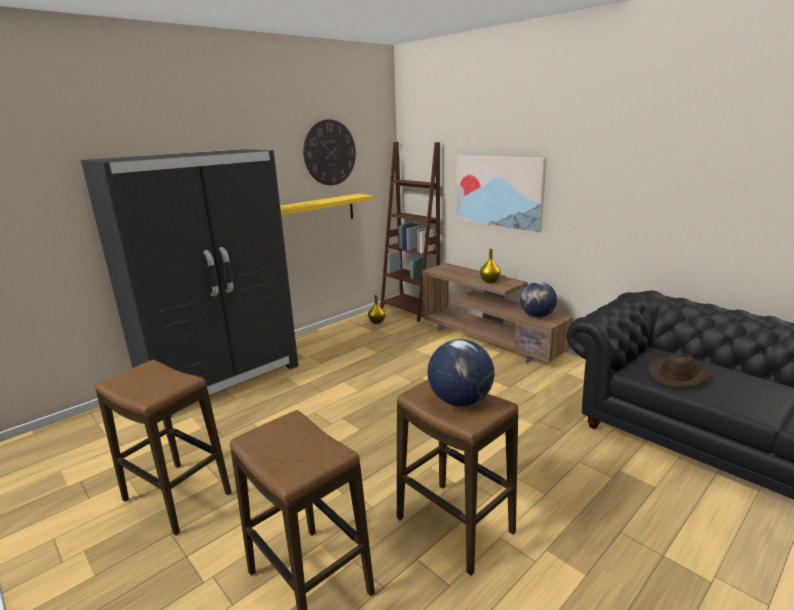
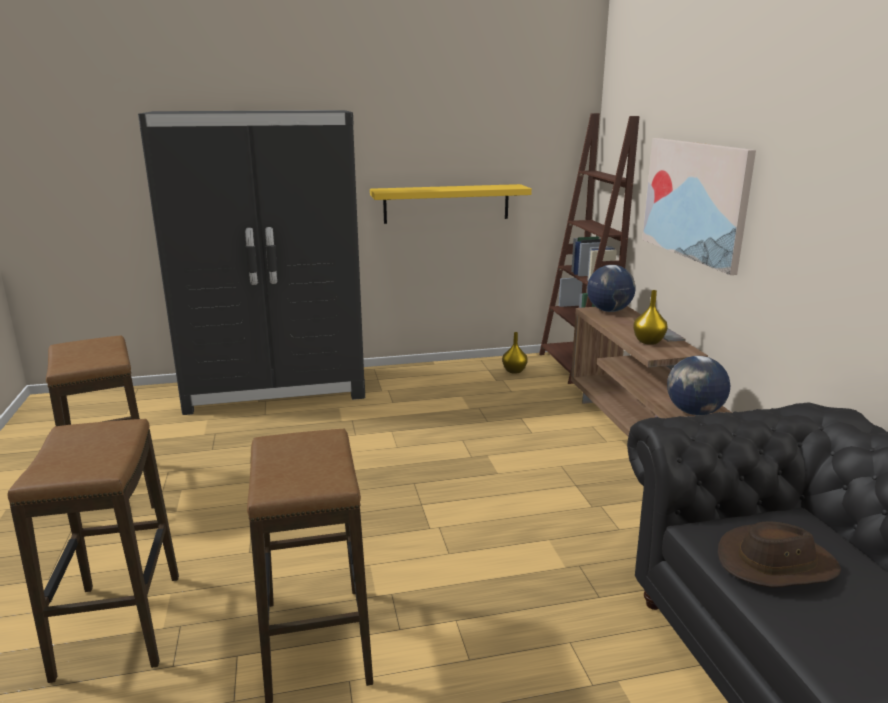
camera: 30 degrees right, 0 degrees up
wall clock [303,119,356,185] -> none
globe [428,339,495,406] -> globe moved to [587,265,636,312]

